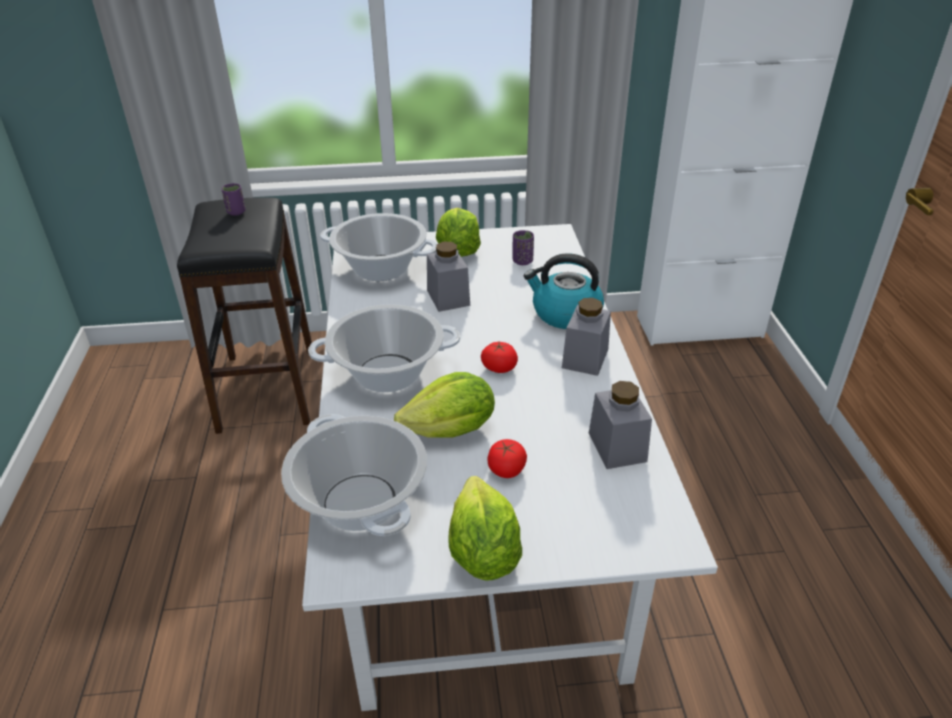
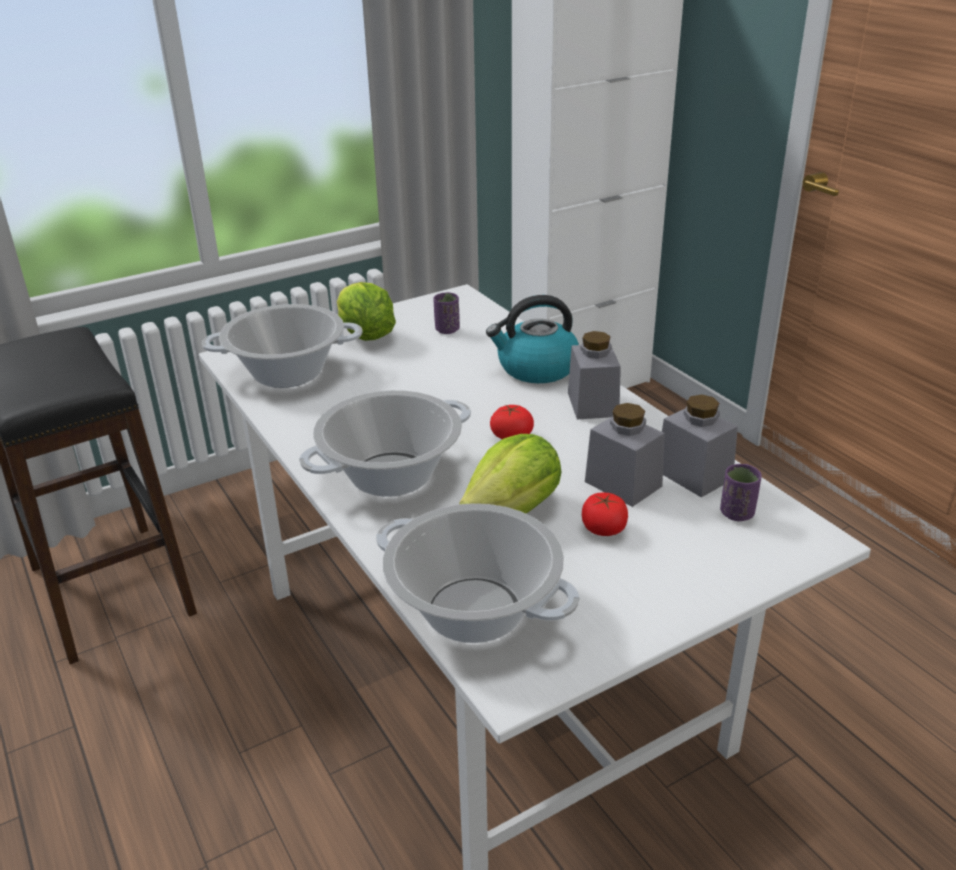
camera: 25 degrees left, 5 degrees down
purple cup [221,183,246,216] -> purple cup moved to [720,464,762,521]
grey jar [427,242,470,312] -> grey jar moved to [585,403,665,507]
lettuce [448,476,522,581] -> none

